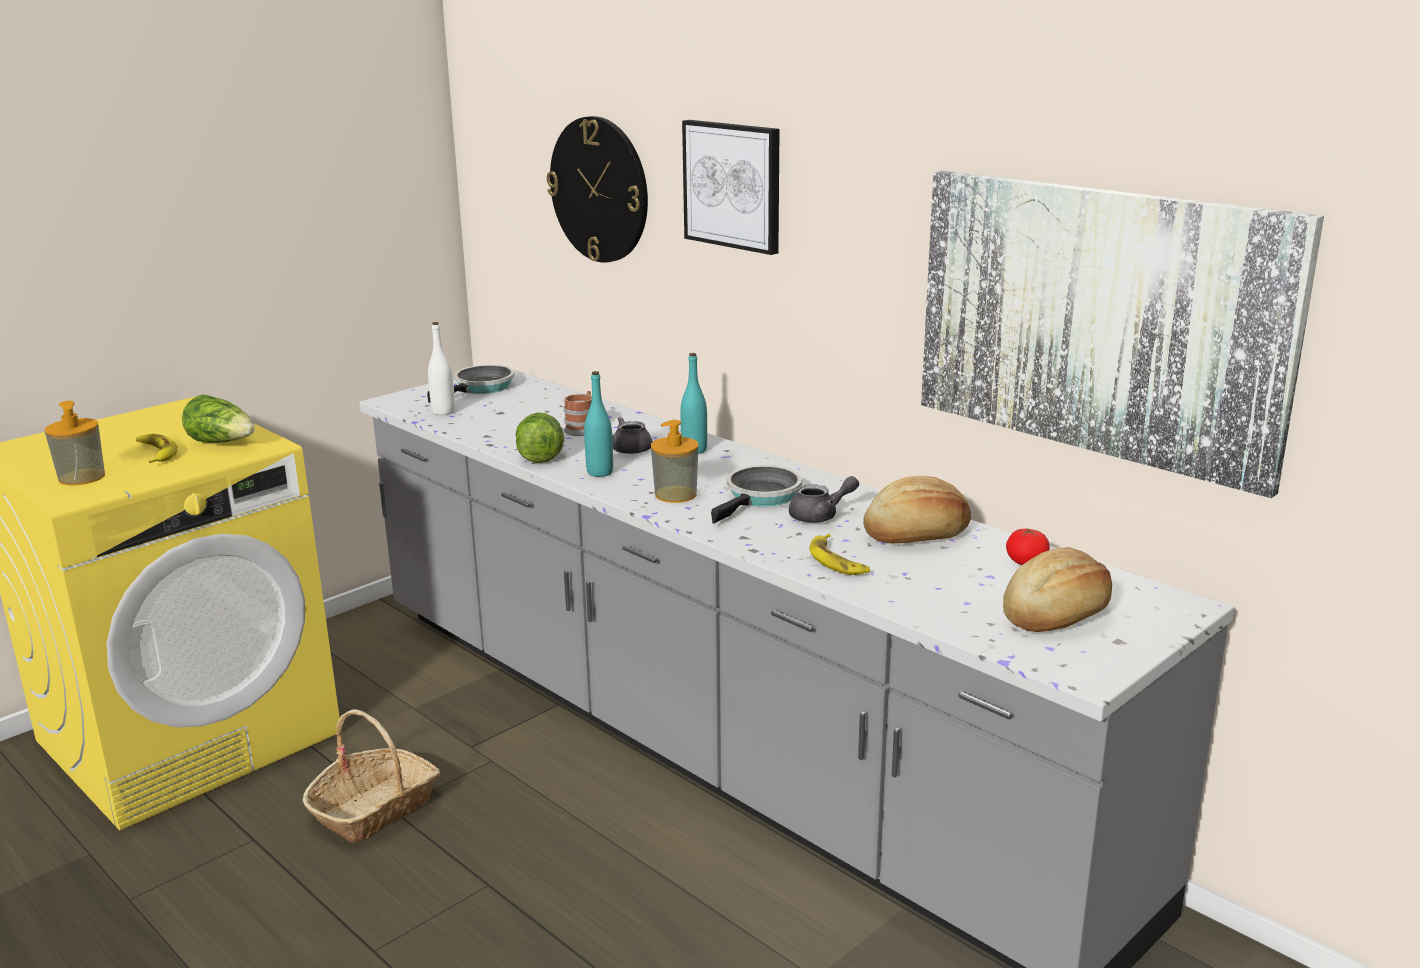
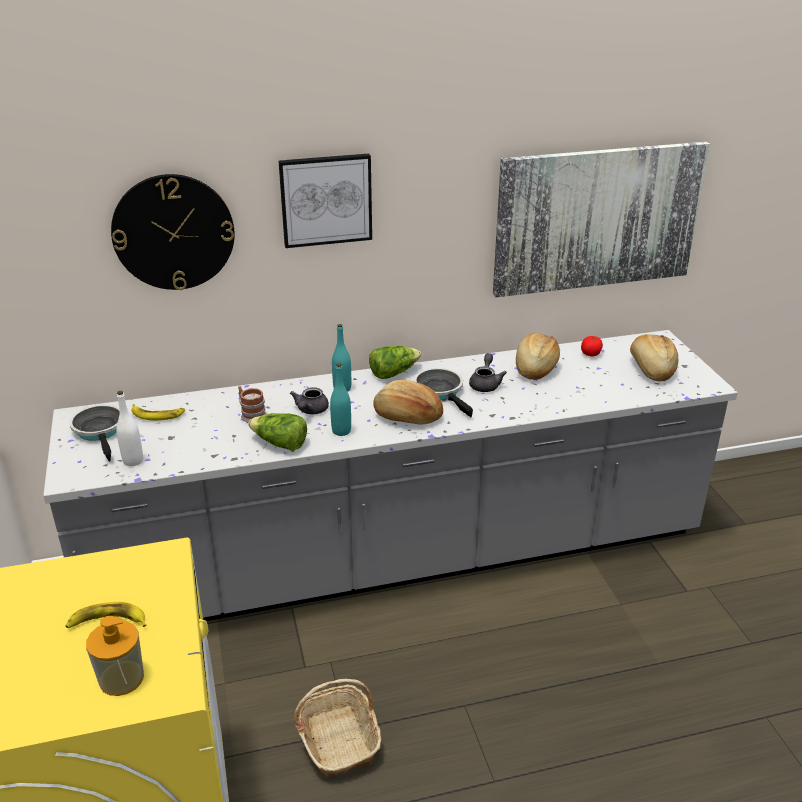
camera: 60 degrees left, 10 degrees up
lettuce [182,395,255,443] -> lettuce moved to [369,346,421,379]
soap dispenser [651,420,699,503] -> bread [373,380,443,425]
banana [810,534,870,575] -> banana moved to [132,404,185,420]

